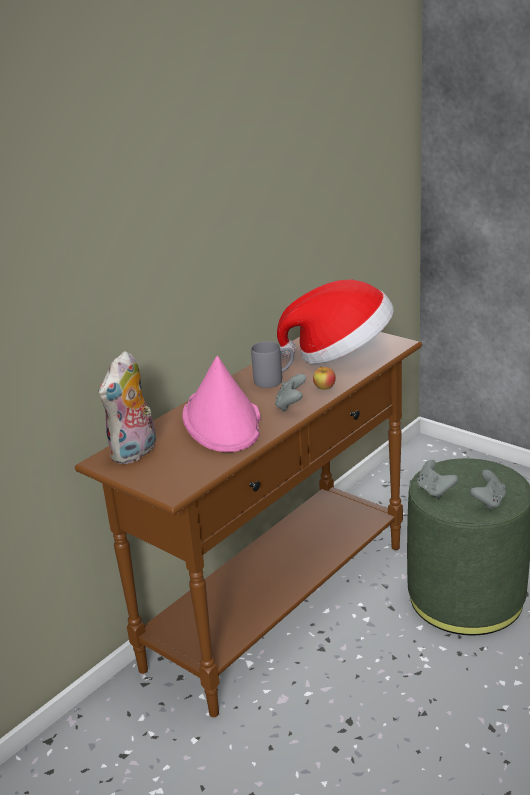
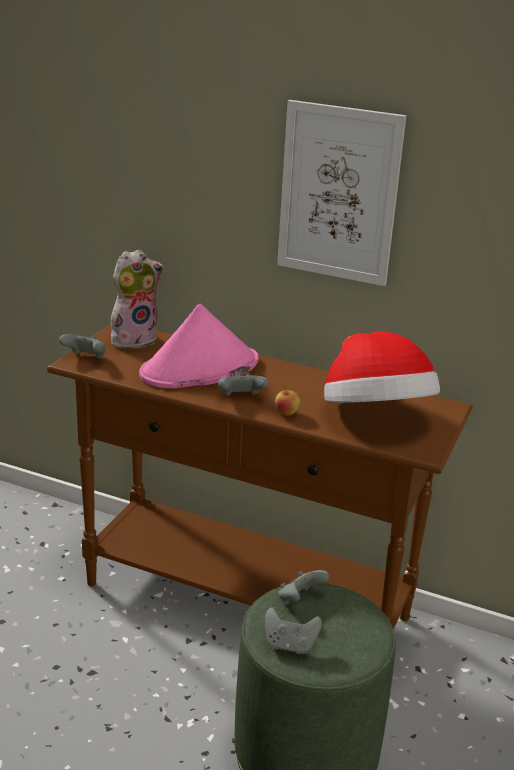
camera: 70 degrees right, 0 degrees up
plush toy [99,351,156,464] -> plush toy turned 135 degrees clockwise [111,249,164,349]
grey mug [251,341,294,388] -> none
none -> grey game controller [59,334,106,359]
none -> picture [277,100,406,286]

